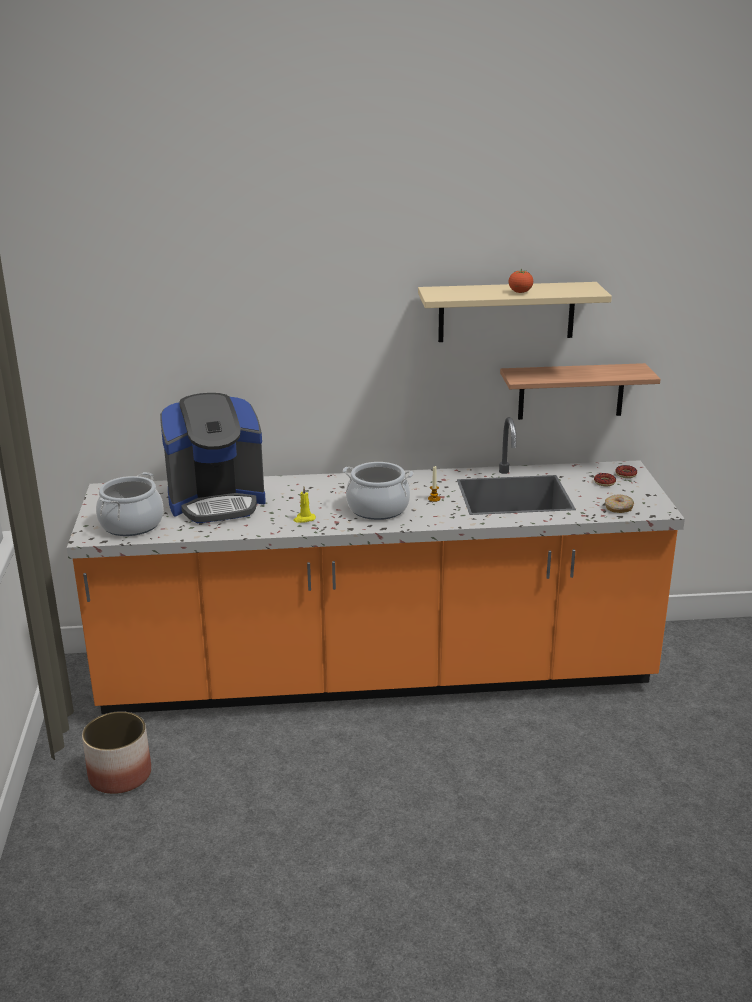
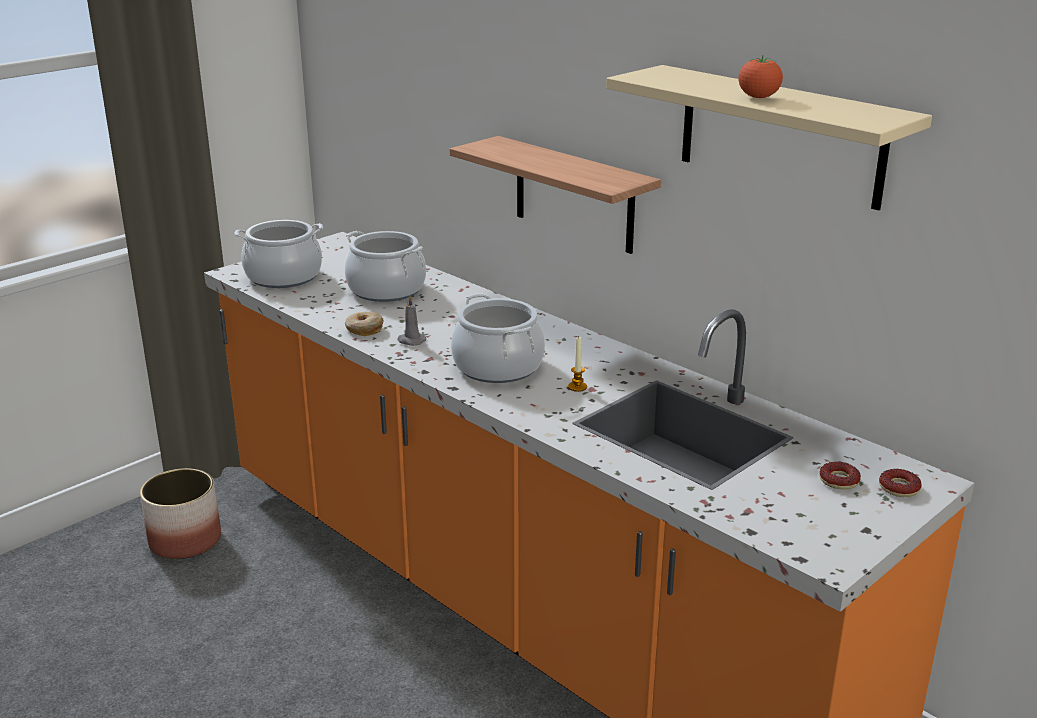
camera: 50 degrees right, 0 degrees up
coffee machine [160,393,266,523] -> cooking pot [345,231,426,302]
yellow candle [293,487,316,523] -> grey candle [397,296,426,346]
shelf [500,363,661,420] -> shelf moved to [450,136,661,254]
donut [605,494,634,513] -> donut moved to [345,312,384,336]

